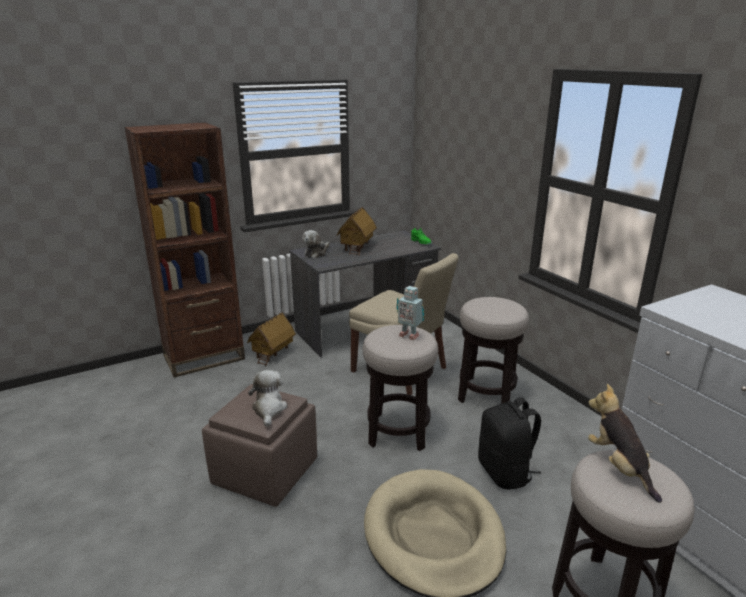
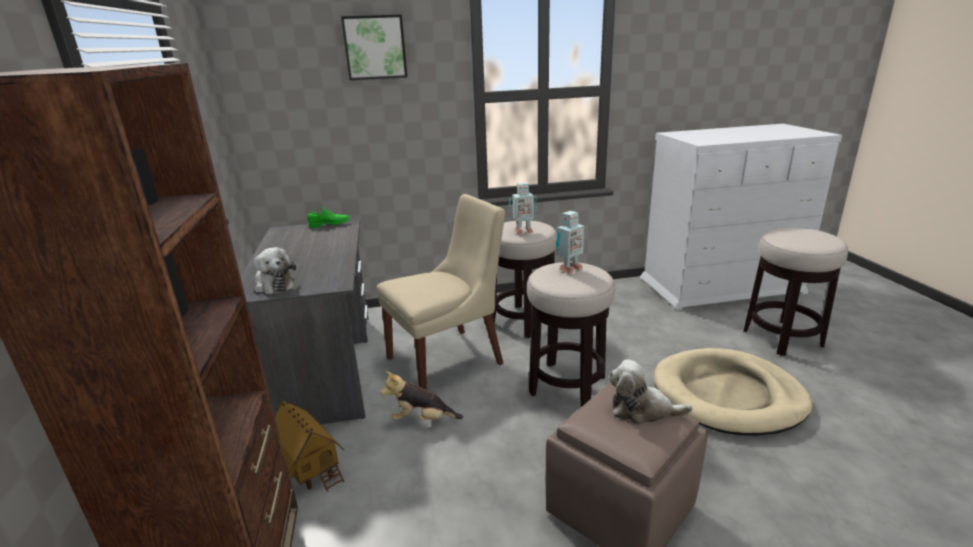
camera: 70 degrees left, 0 degrees up
toy house [336,207,377,256] -> none
black backpack [478,397,541,490] -> none
plush toy [588,384,662,503] -> plush toy moved to [381,371,463,420]
none -> picture [341,14,407,80]
none -> toy robot [508,182,537,234]

